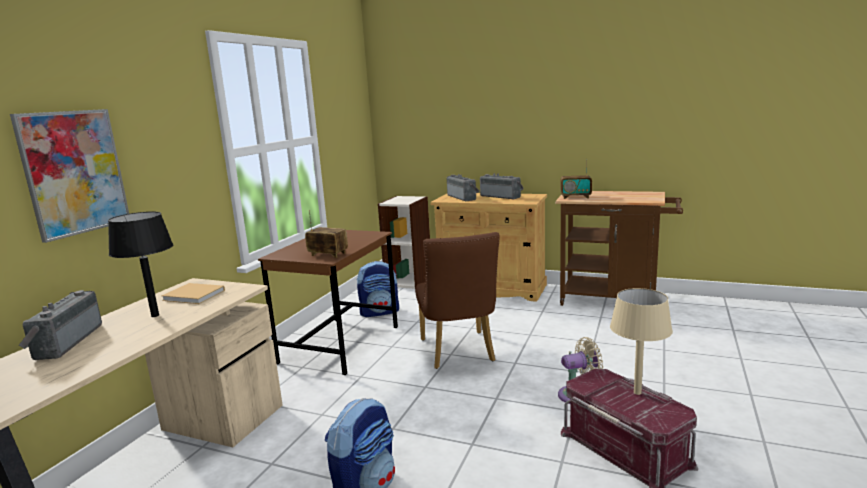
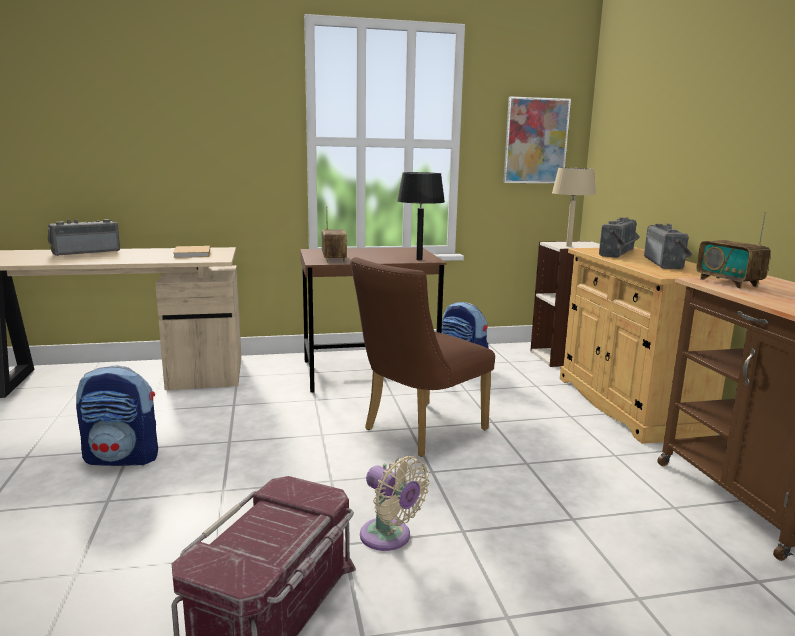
camera: 55 degrees right, 0 degrees up
picture [10,109,129,243] -> picture moved to [503,96,571,183]
black table lamp [108,212,173,317] -> black table lamp moved to [397,172,445,260]
beige table lamp [610,288,673,395] -> beige table lamp moved to [552,168,596,247]

